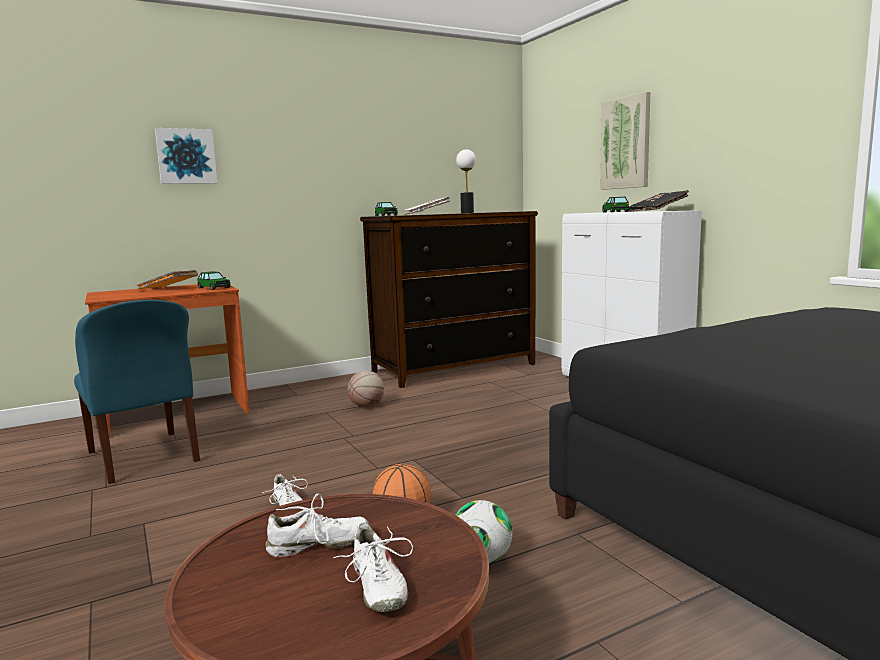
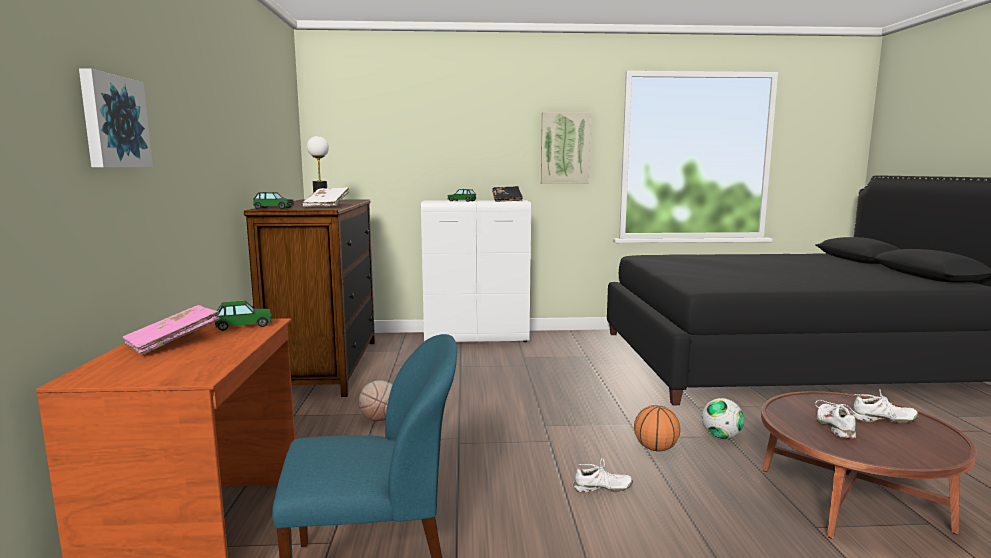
camera: 65 degrees left, 0 degrees up
orange book [137,270,198,289] -> pink book [122,305,221,355]
picture [600,92,650,190] -> picture moved to [541,112,591,184]

